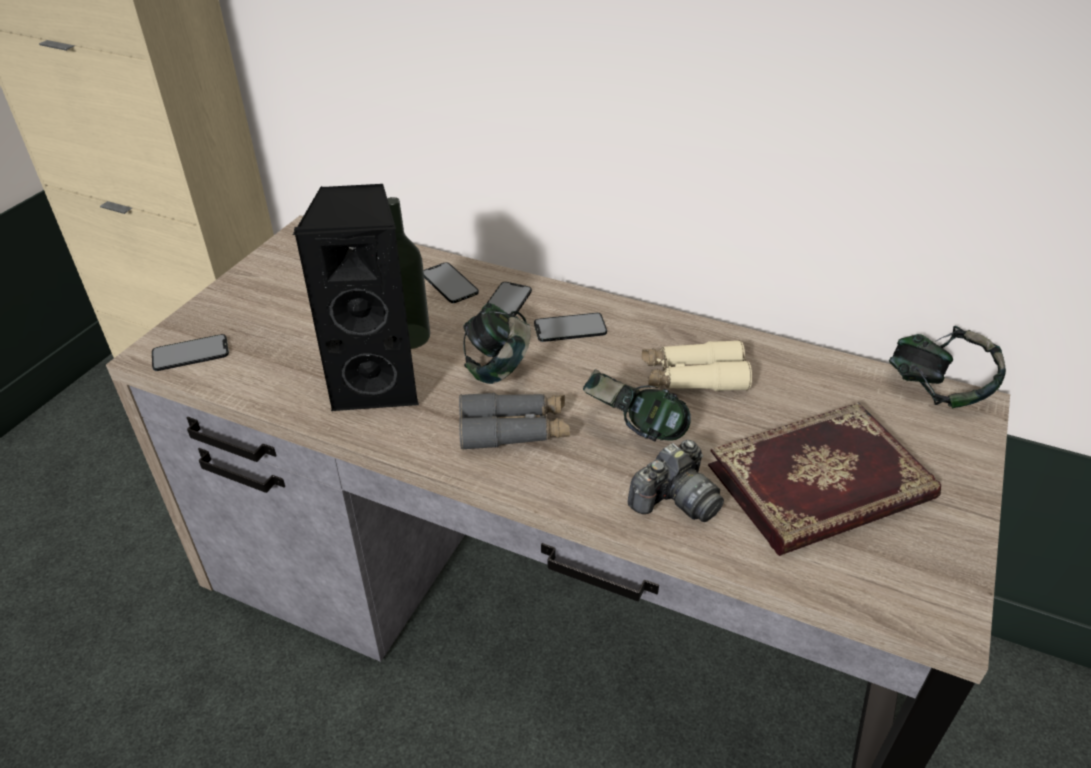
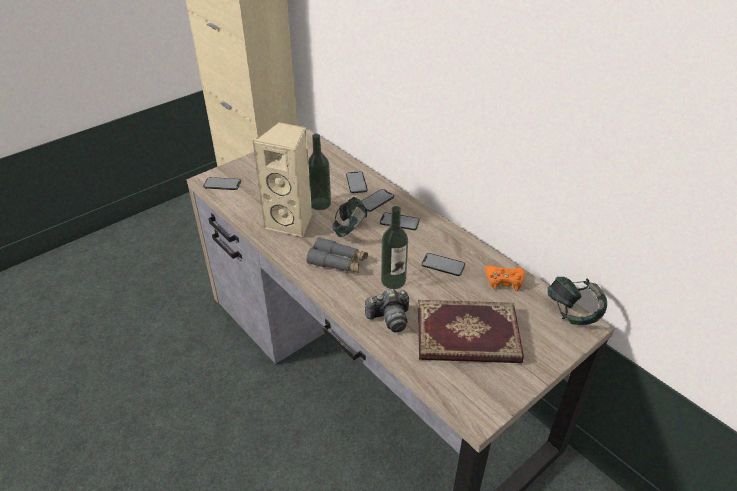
camera: 25 degrees right, 0 degrees up
black speaker [293,184,419,412] -> beige speaker [252,122,313,237]
headphones [583,369,691,442] -> bottle [381,206,408,289]
beige binoculars [642,340,752,391] -> phone [422,253,465,276]
none -> orange game controller [485,265,525,291]

